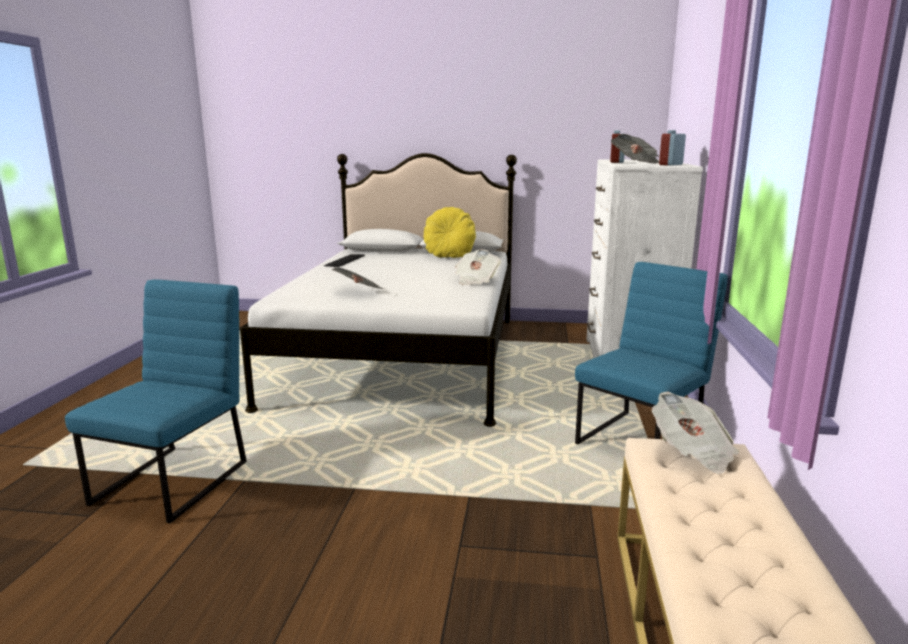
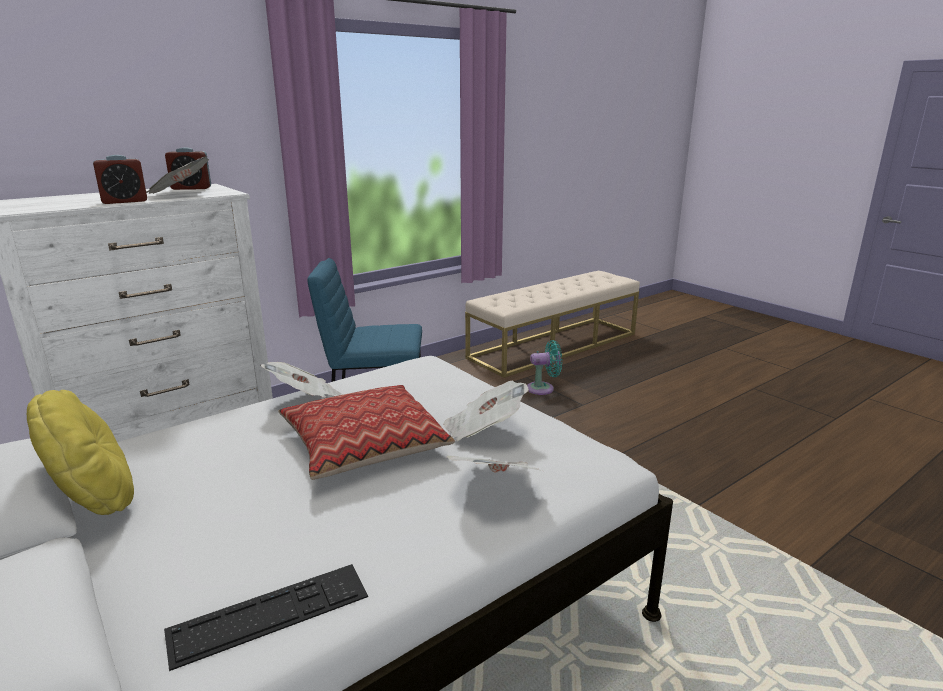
camera: 135 degrees left, 5 degrees up
blue chair [65,279,247,523] -> none
newspaper [652,392,739,475] -> newspaper moved to [447,456,542,473]
none -> pillow [278,385,455,480]
none -> turquoise fan [527,340,562,395]

